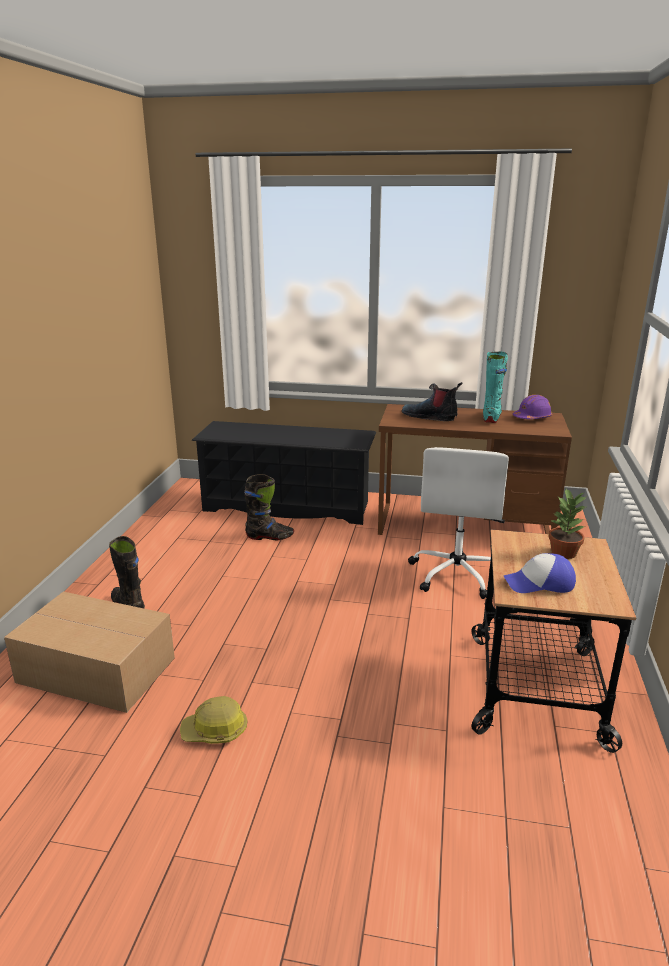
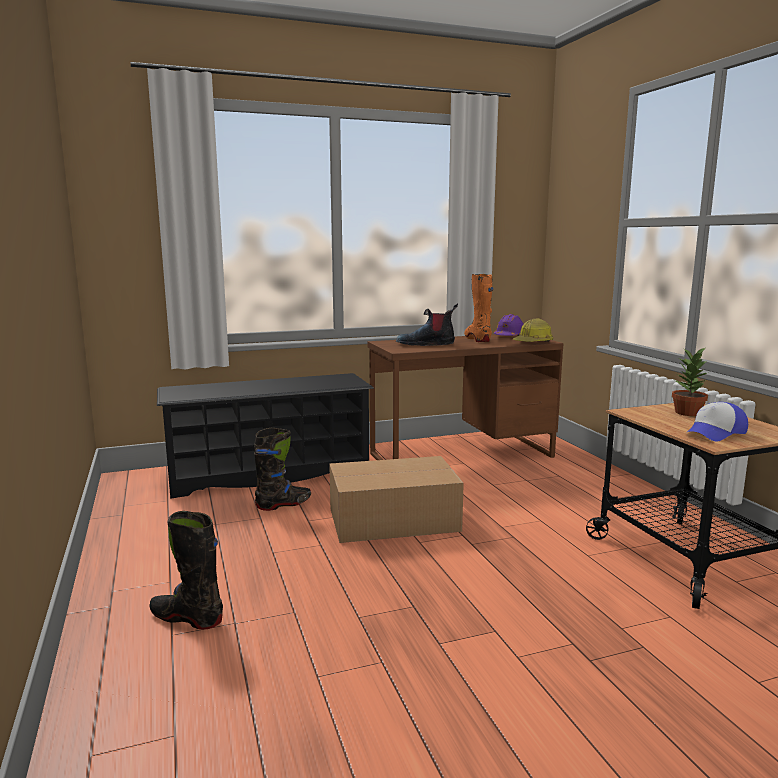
camera: 30 degrees left, 10 degrees down
cardboard box [4,592,175,713] -> cardboard box moved to [329,456,464,543]
hard hat [180,696,248,744] -> hard hat moved to [513,318,553,342]
white office chair [408,447,509,599] -> none
turquoise boot [483,352,508,423] -> orange boot [464,274,493,342]

